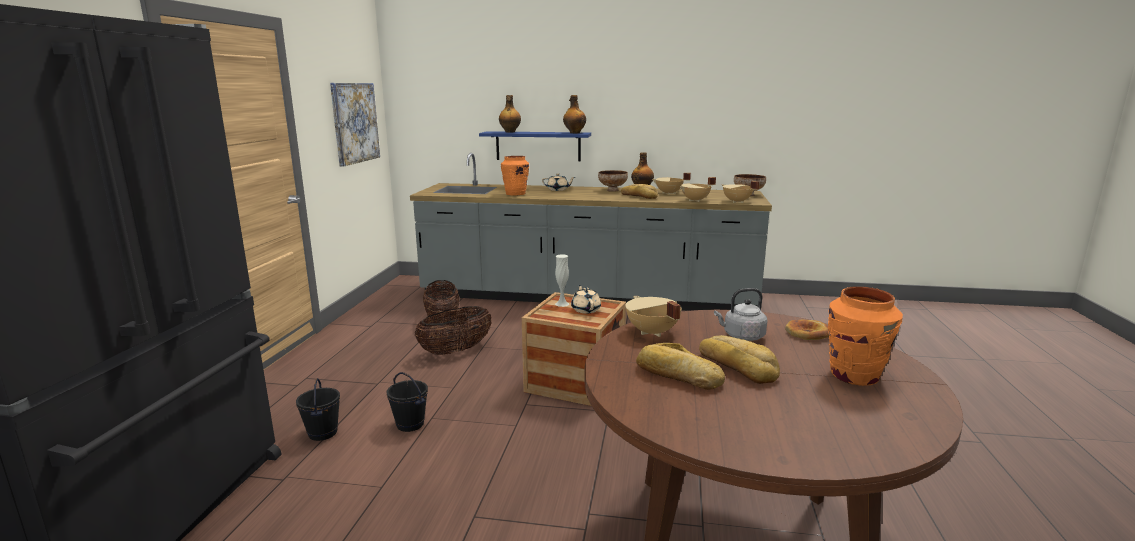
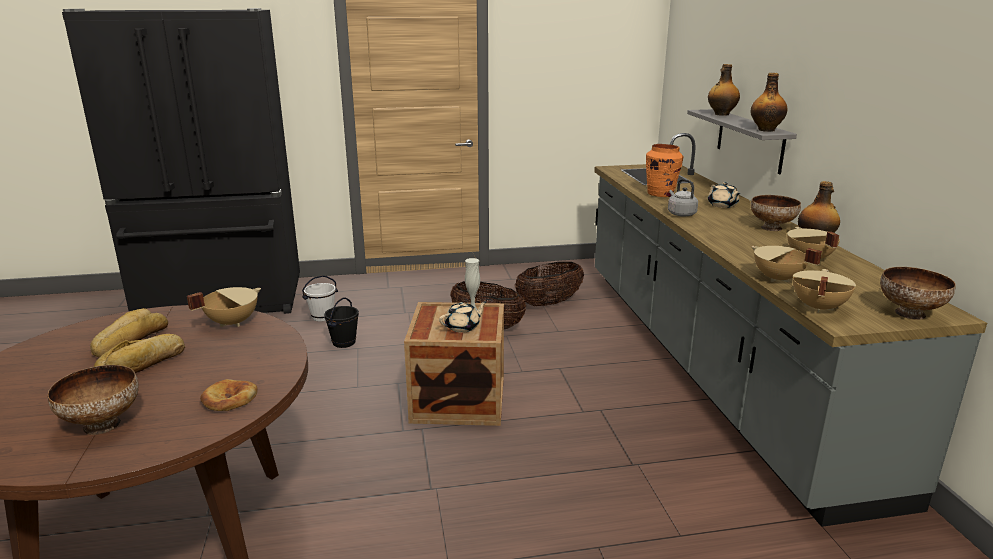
camera: 70 degrees right, 5 degrees up
black bucket [296,378,340,441] -> white bucket [302,275,338,321]
picture [330,83,380,167] -> none
blue shelf [479,131,591,161] -> grey shelf [687,109,797,174]
bread [621,184,658,199] -> none
grey kettle [714,288,767,341] -> grey kettle moved to [668,179,698,217]
orange vase [828,286,903,386] -> bowl [47,365,139,435]

